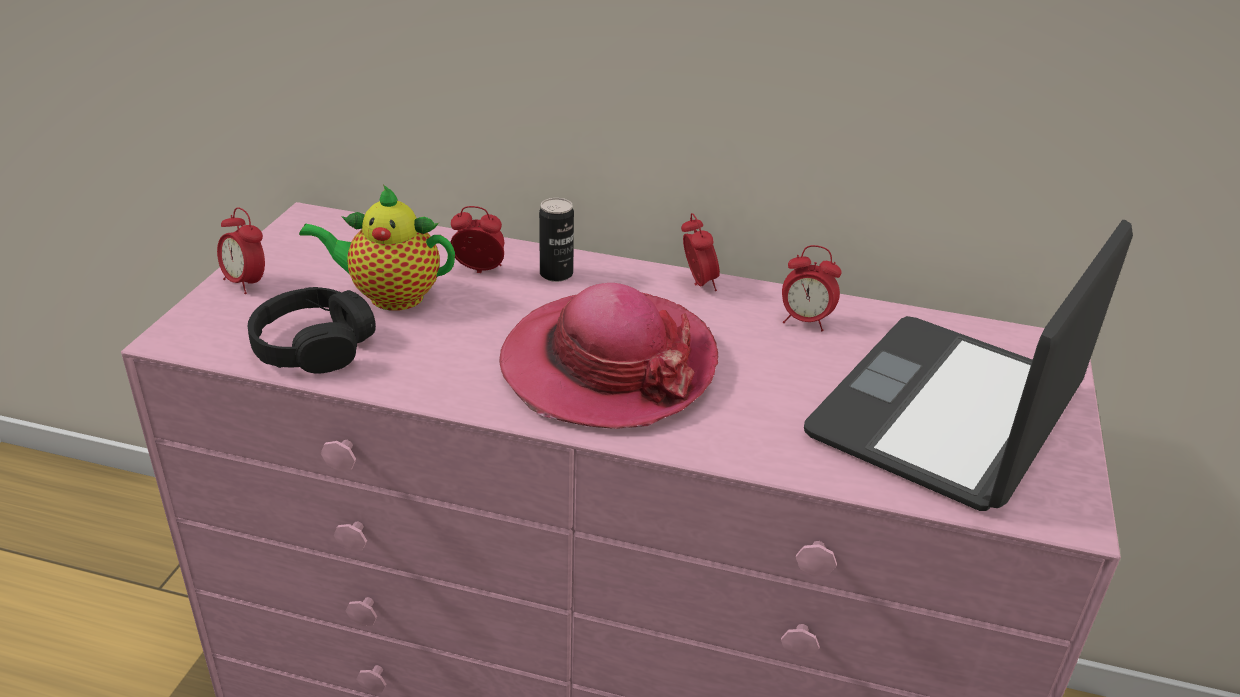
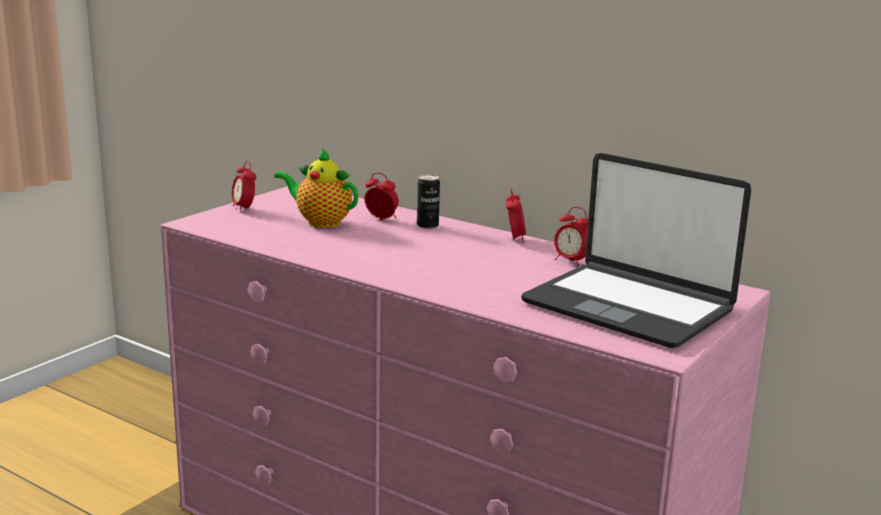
camera: 20 degrees right, 15 degrees down
black headphones [248,287,376,374] -> none
hat [499,283,718,429] -> none
laptop [804,220,1133,511] -> laptop turned 105 degrees counterclockwise [521,153,751,348]

